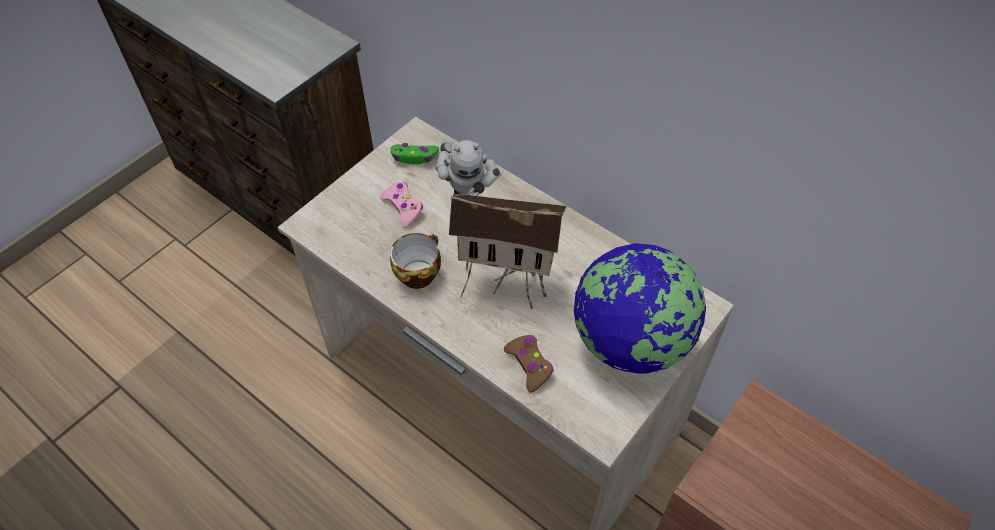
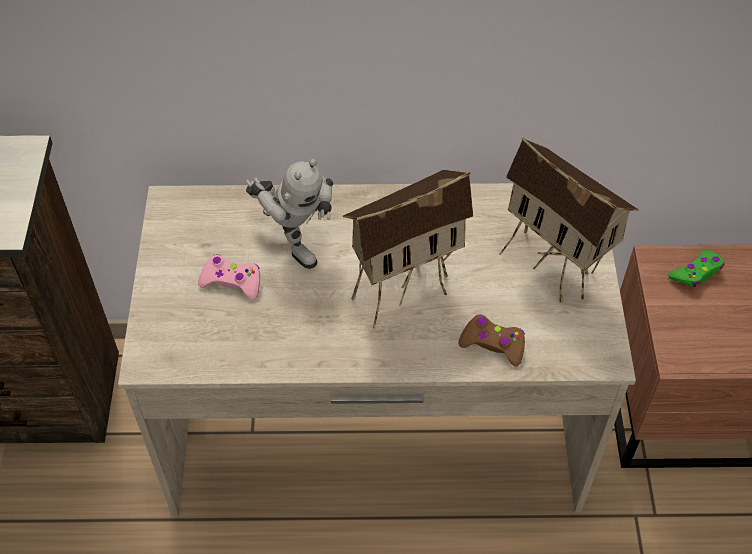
camera: 40 degrees left, 0 degrees up
cup [390,233,441,289] -> none
green game controller [391,143,439,164] -> green game controller moved to [668,250,725,287]
globe [574,243,706,374] -> toy house [499,137,639,303]

